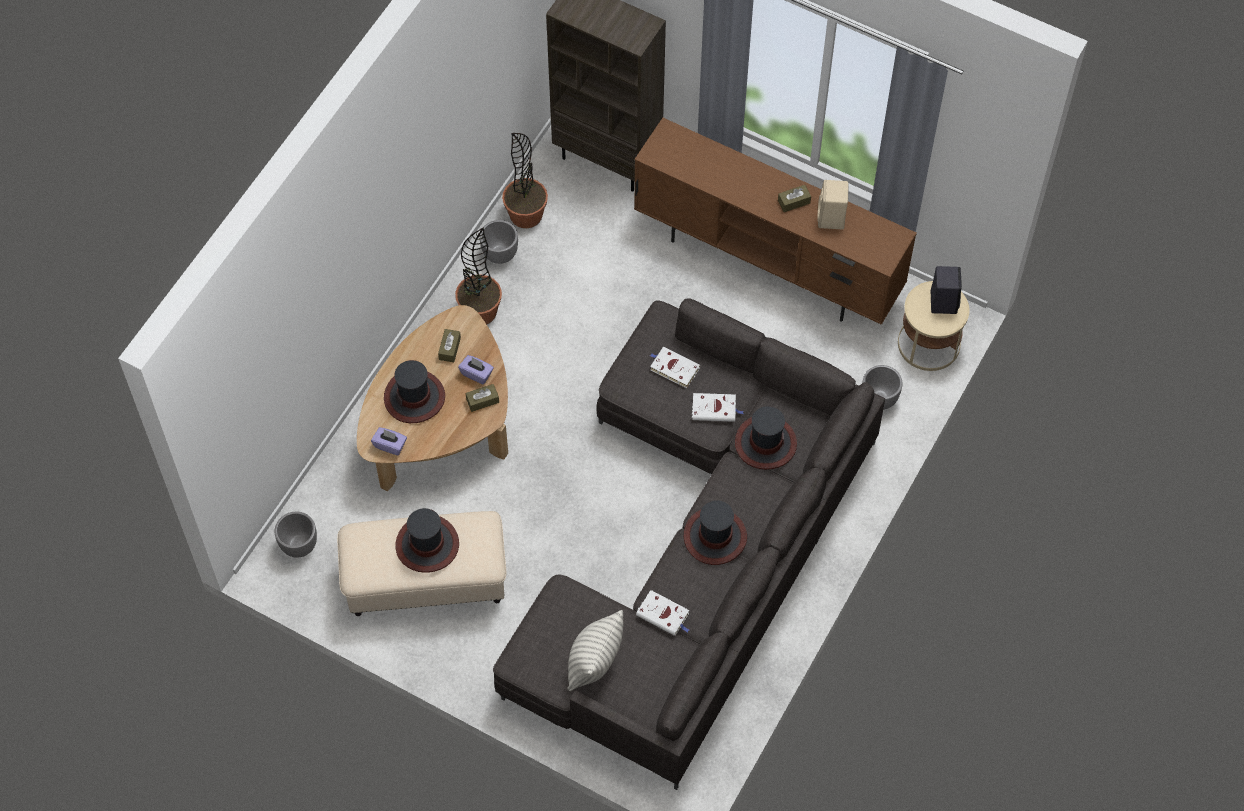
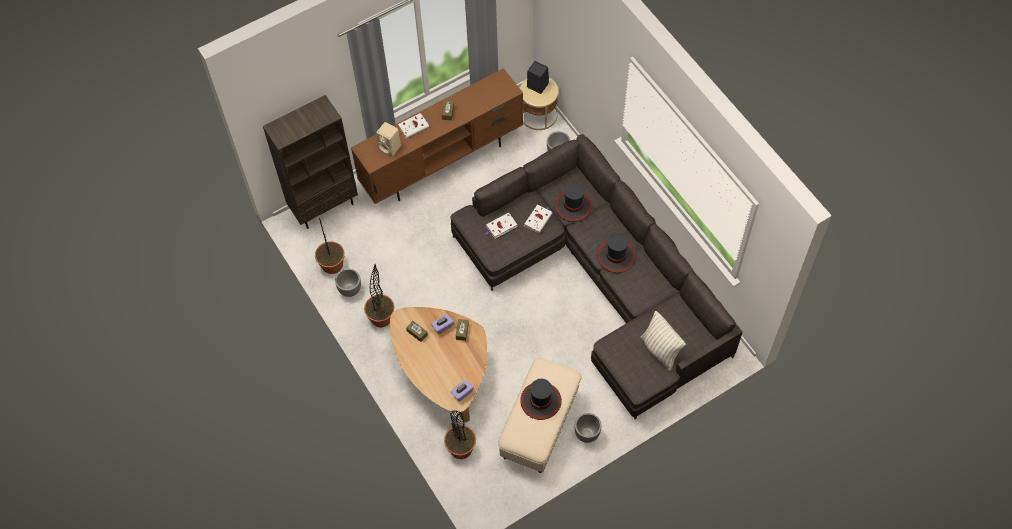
camera: 60 degrees left, 0 degrees up
grey planter [275,512,317,558] -> grey planter moved to [575,413,602,443]
hat [384,360,445,423] -> none
white book [636,590,689,636] -> white book moved to [398,113,430,138]
beige speaker [817,180,849,229] -> beige speaker moved to [376,122,401,157]
none -> potted plant [444,410,476,459]

